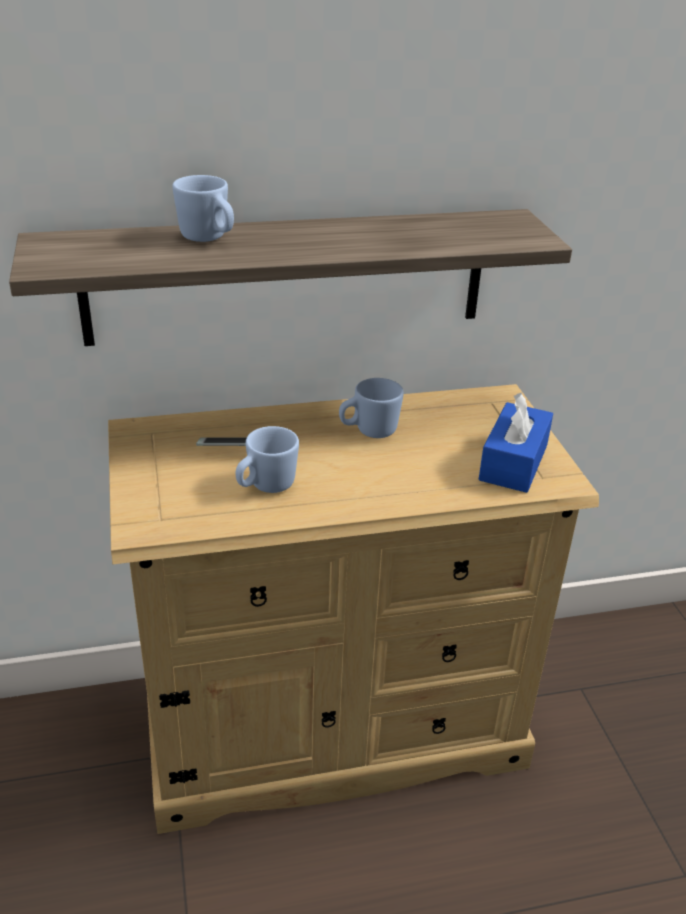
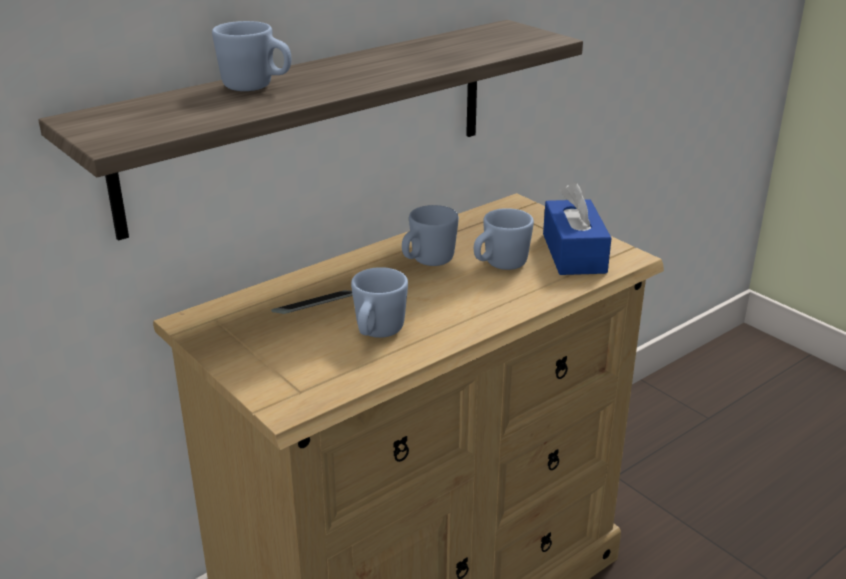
camera: 25 degrees left, 5 degrees down
none -> blue mug [474,208,534,270]

